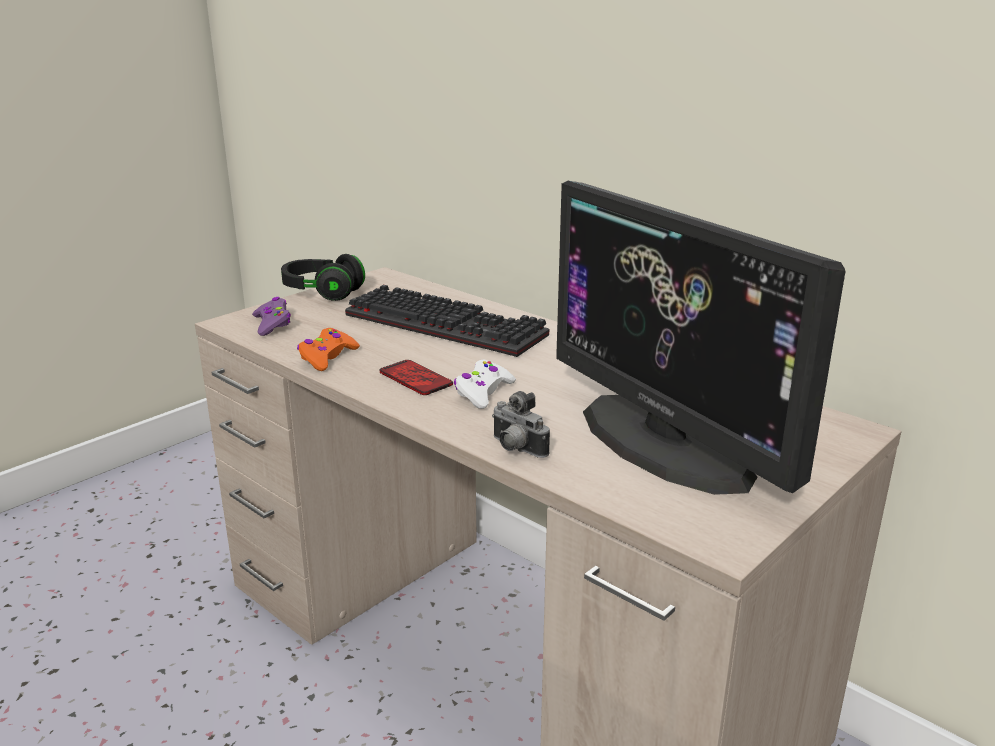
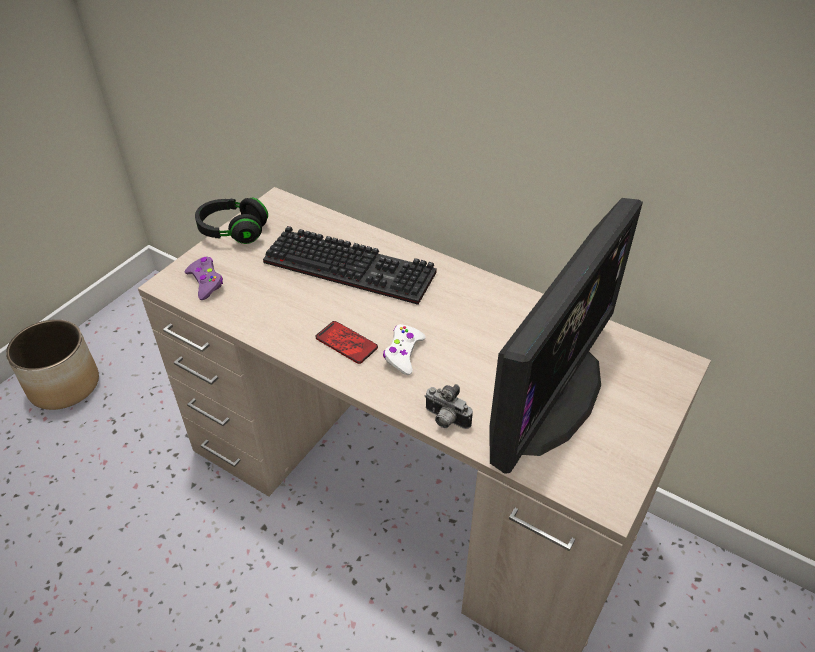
camera: 10 degrees left, 20 degrees up
orange game controller [297,328,360,371] -> none
monitor [556,181,846,495] -> monitor turned 105 degrees counterclockwise [489,198,643,474]
none -> planter [6,319,99,410]

